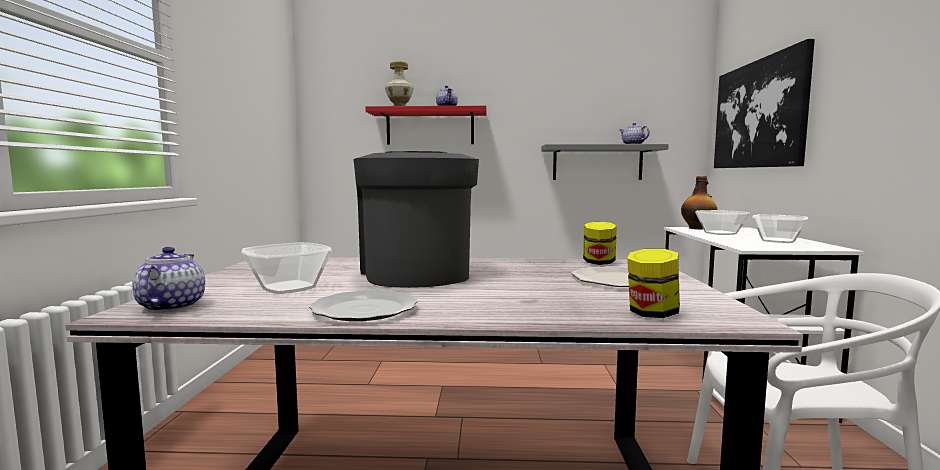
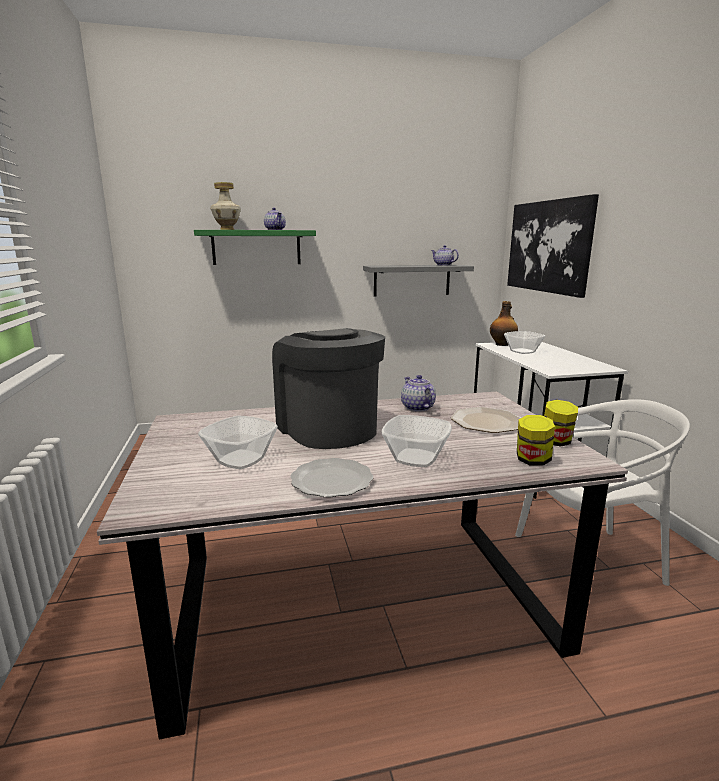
camera: 15 degrees left, 10 degrees up
teapot [132,247,205,312] -> teapot moved to [401,375,436,412]
red shelf [366,106,487,144] -> green shelf [194,230,316,265]
jar [583,221,617,265] -> jar moved to [544,400,578,447]
bowl [752,214,809,243] -> bowl moved to [382,415,452,467]

